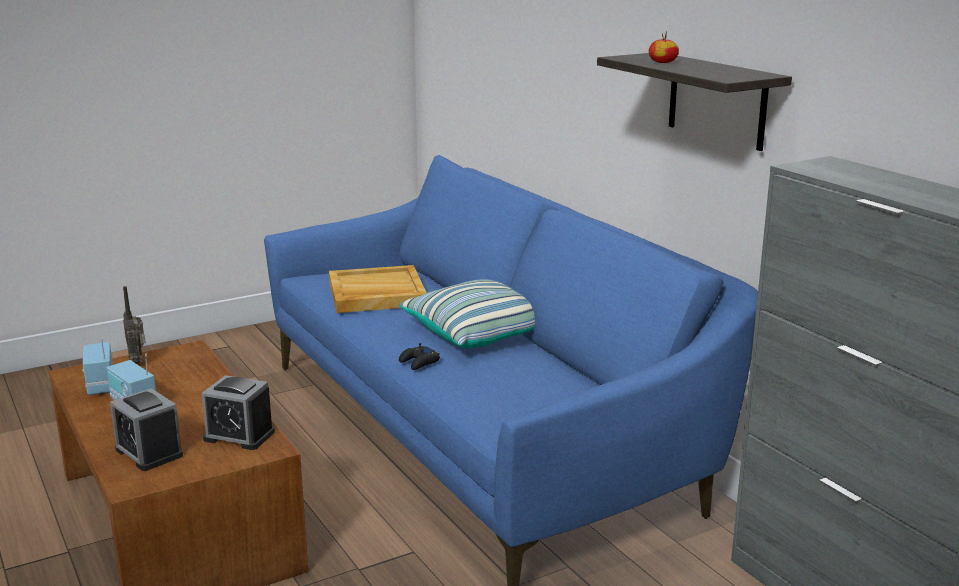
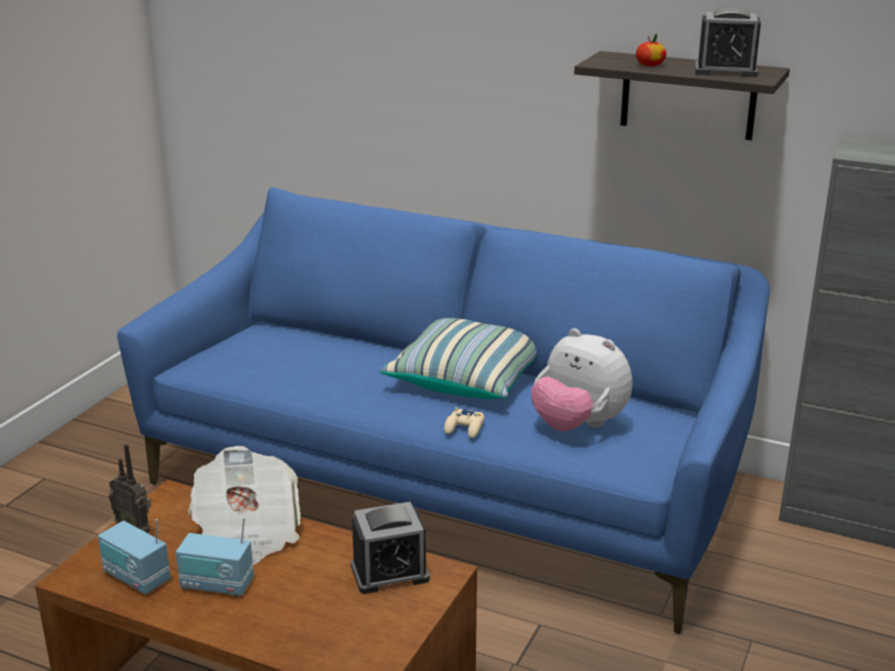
camera: 35 degrees left, 5 degrees up
alarm clock [110,388,183,471] -> alarm clock moved to [695,8,761,77]
beige tray [329,265,427,313] -> none
black game controller [399,343,440,370] -> beige game controller [444,407,485,438]
none -> newspaper [188,446,301,565]
none -> plush toy [531,328,632,431]

